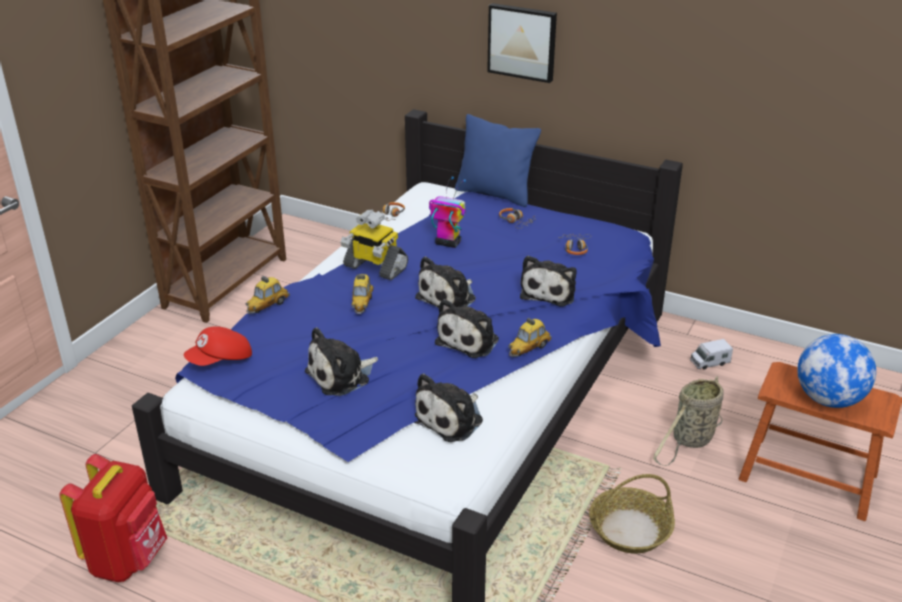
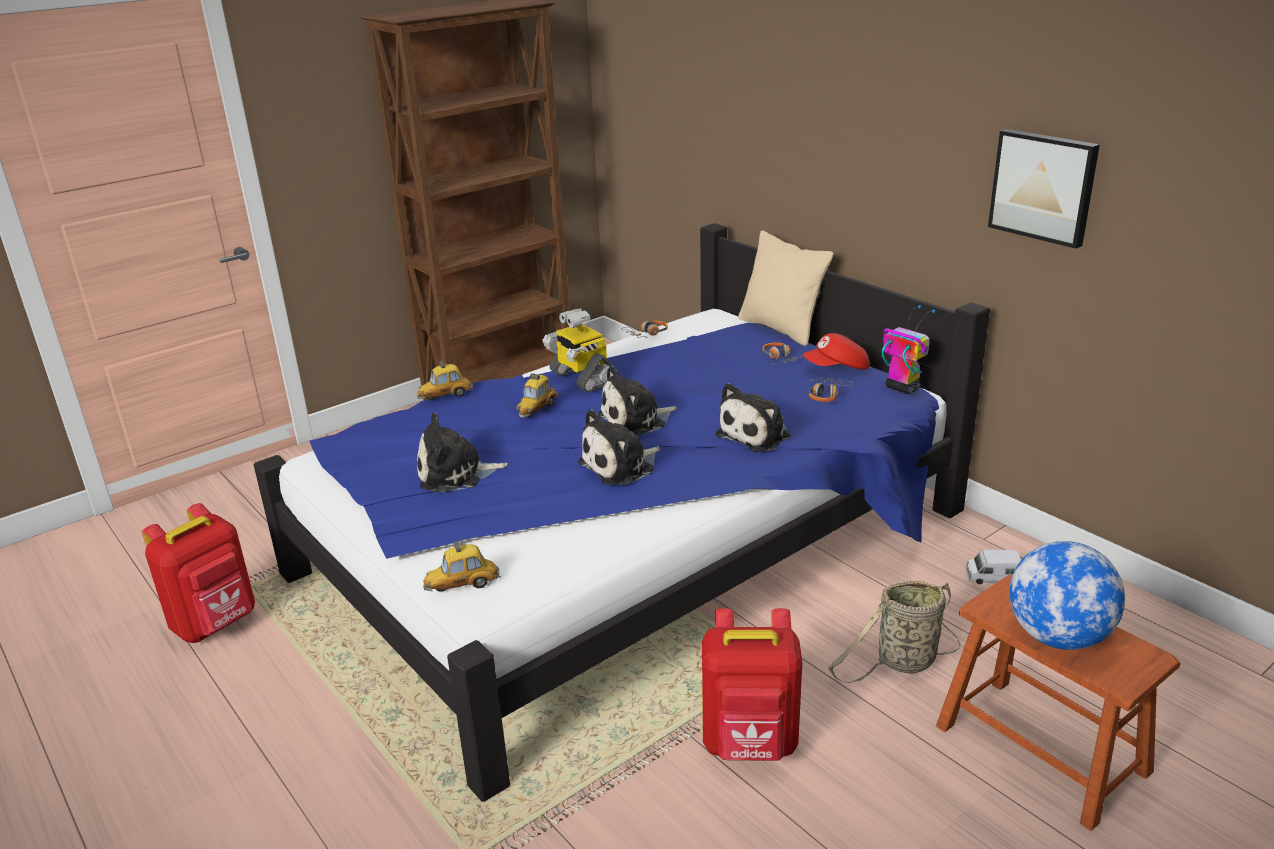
camera: 25 degrees right, 5 degrees down
red cap [184,326,252,366] -> red cap moved to [803,333,869,369]
plush toy [414,373,483,442] -> none
toy robot [429,177,466,248] -> toy robot moved to [882,305,935,394]
blue pillow [455,114,541,207] -> beige pillow [738,230,833,346]
picture [487,3,557,83] -> picture moved to [988,129,1100,249]
toy car [508,318,552,357] -> toy car moved to [423,541,501,592]
basket [589,474,675,554] -> red backpack [702,608,802,761]

